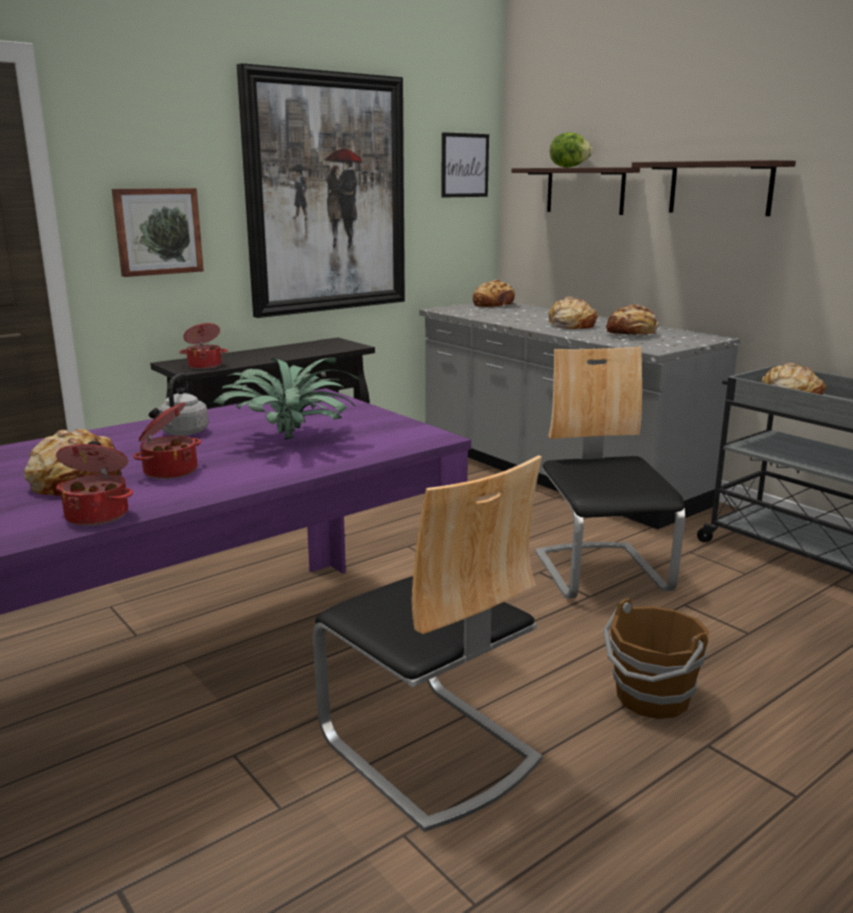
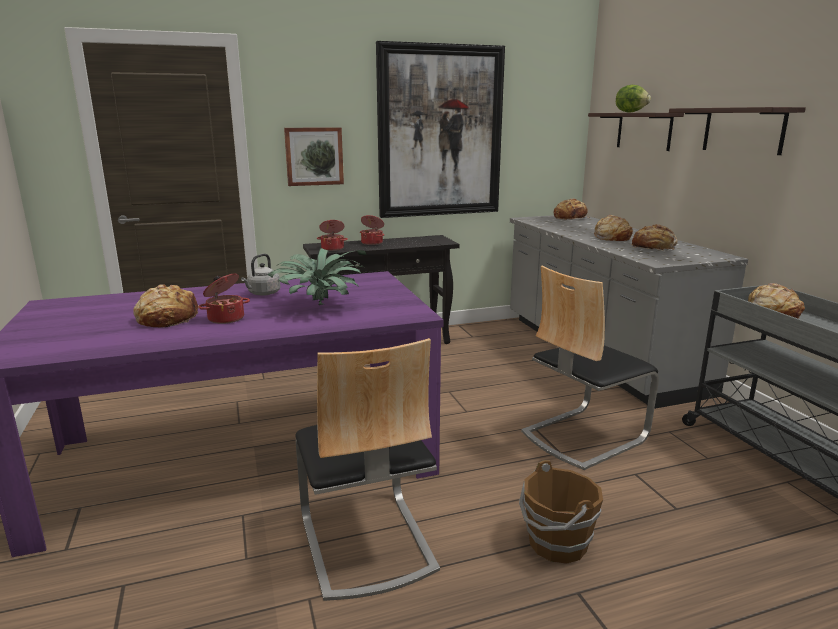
camera: 20 degrees right, 0 degrees up
cooking pot [56,441,133,526] -> cooking pot moved to [360,215,384,245]
picture [441,132,489,198] -> none
chair [535,346,685,599] -> chair turned 135 degrees counterclockwise [521,265,659,470]

